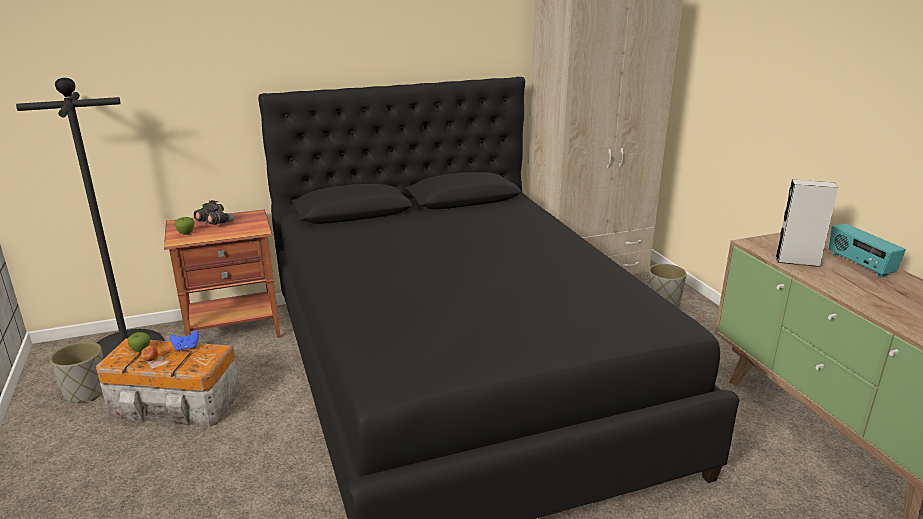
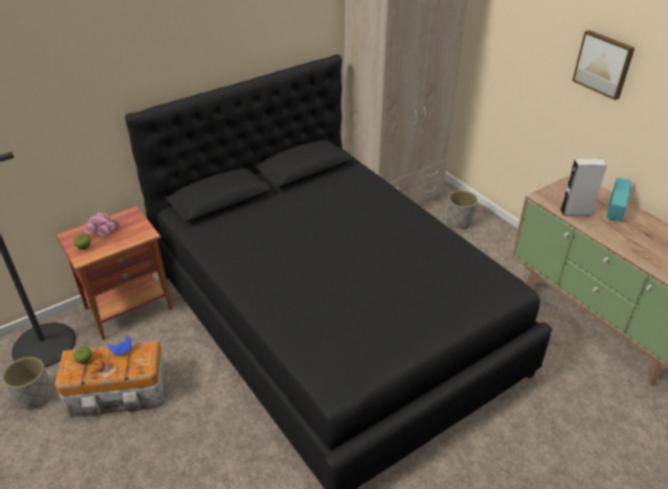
camera: 15 degrees left, 15 degrees up
grey binoculars [194,200,234,225] -> pink binoculars [84,213,119,236]
radio [829,224,906,278] -> radio turned 120 degrees counterclockwise [606,178,632,222]
none -> picture [572,30,635,100]

